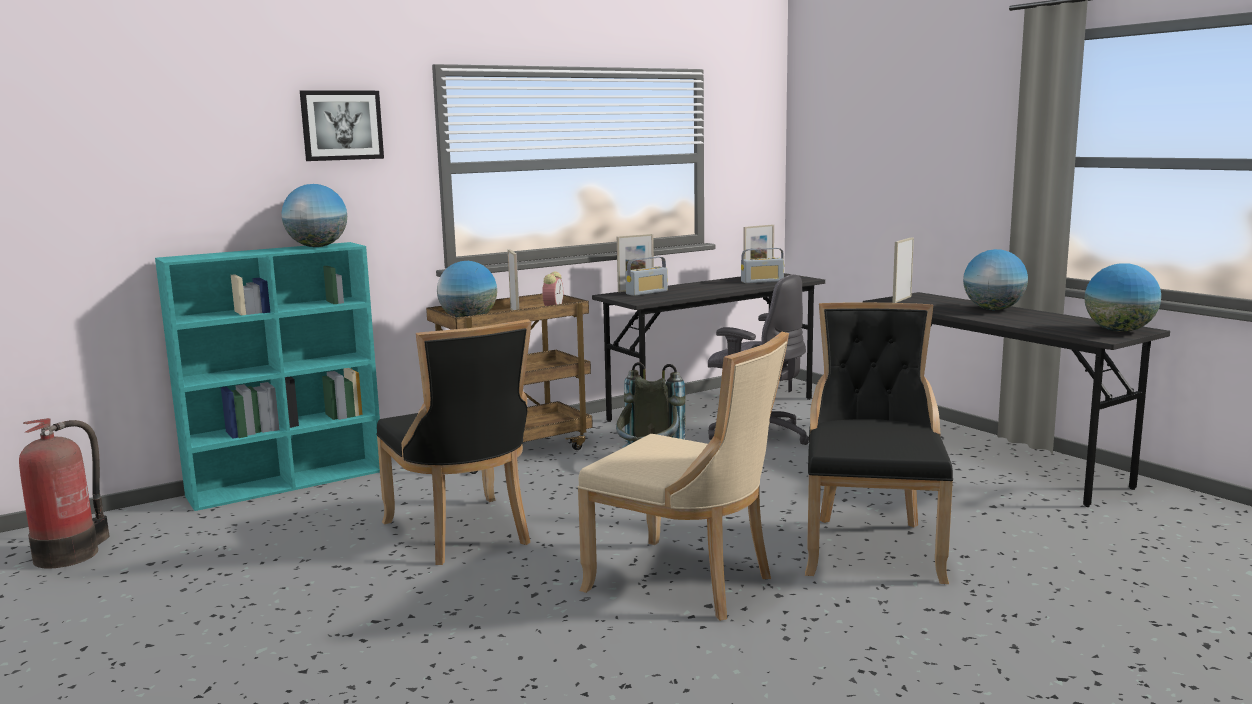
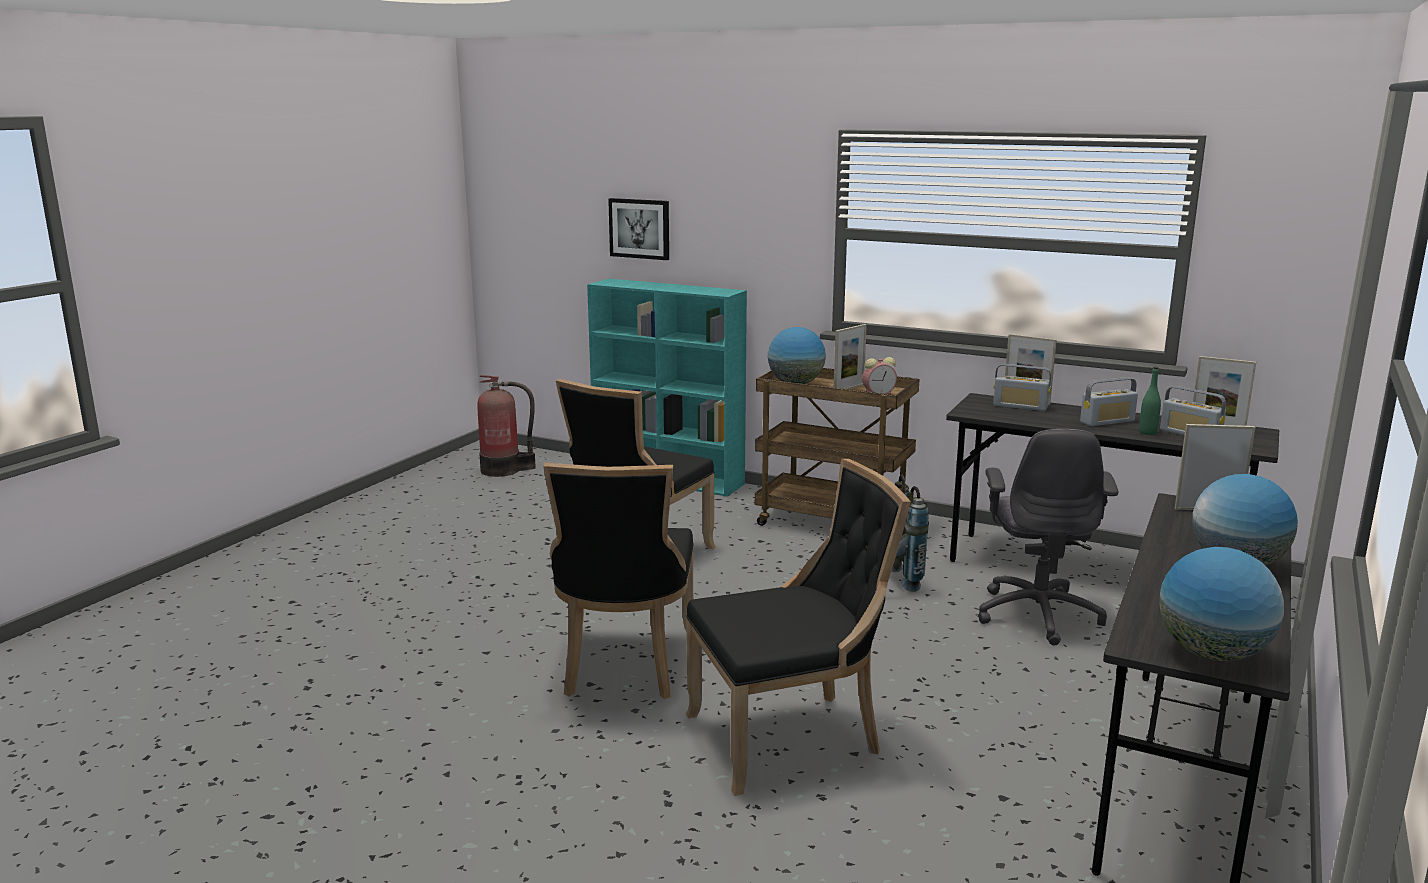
camera: 60 degrees right, 5 degrees up
globe [282,184,347,247] -> none
picture [300,90,384,161] -> picture moved to [608,198,669,260]
beige chair [577,332,789,621] -> black chair [543,463,694,699]
none -> radio [1080,377,1138,426]
none -> green bottle [1139,367,1161,435]

